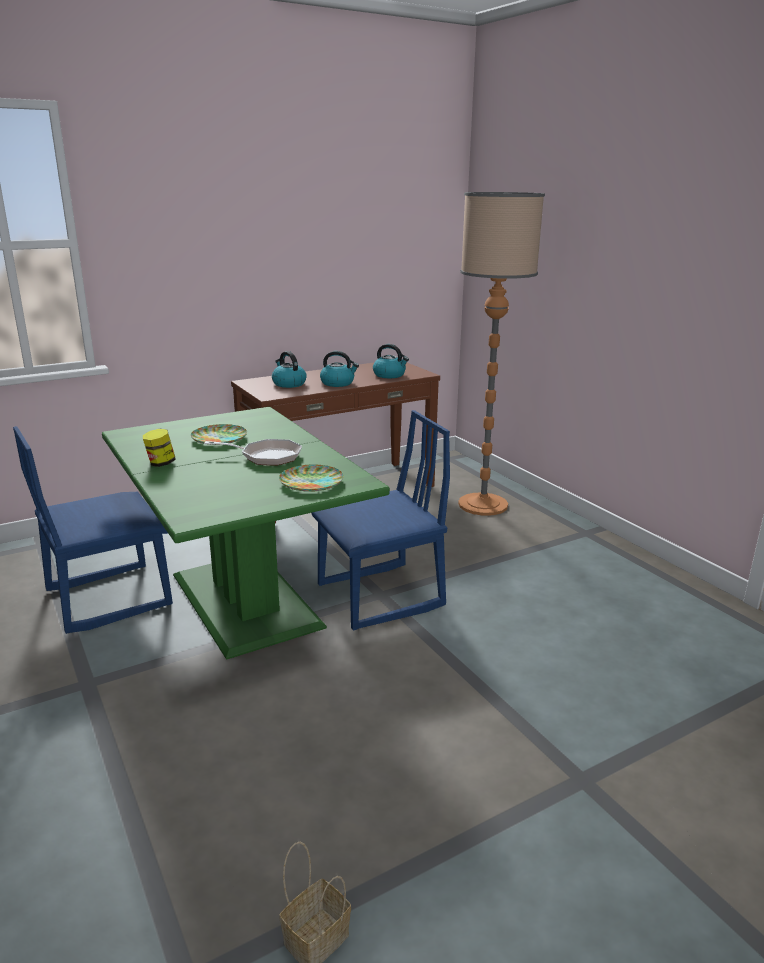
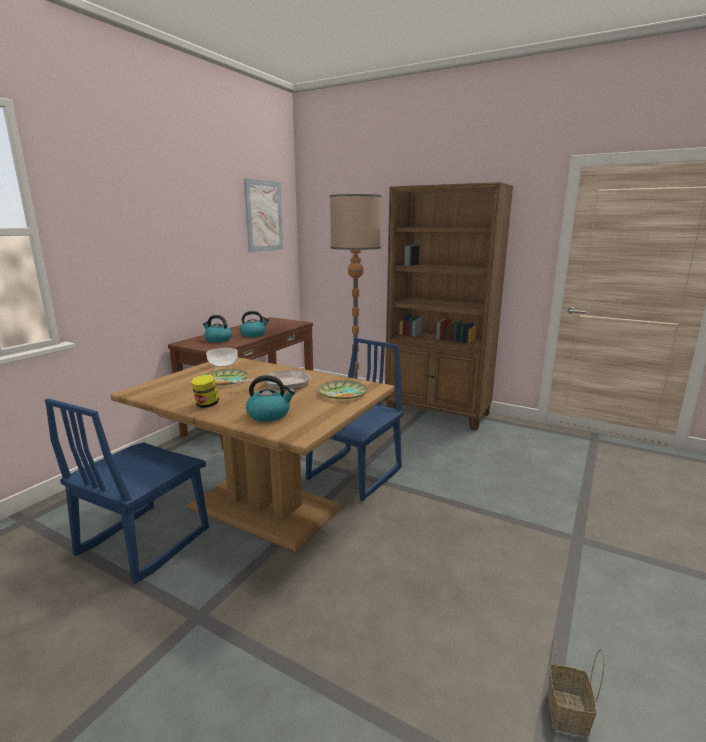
camera: 30 degrees left, 5 degrees down
green dining table [102,407,390,660] -> brown dining table [110,357,395,552]
kettle [373,344,409,378] -> kettle moved to [246,375,296,422]
none -> bowl [206,348,238,367]
none -> picture [244,178,283,252]
none -> brown bookcase [385,182,513,430]

